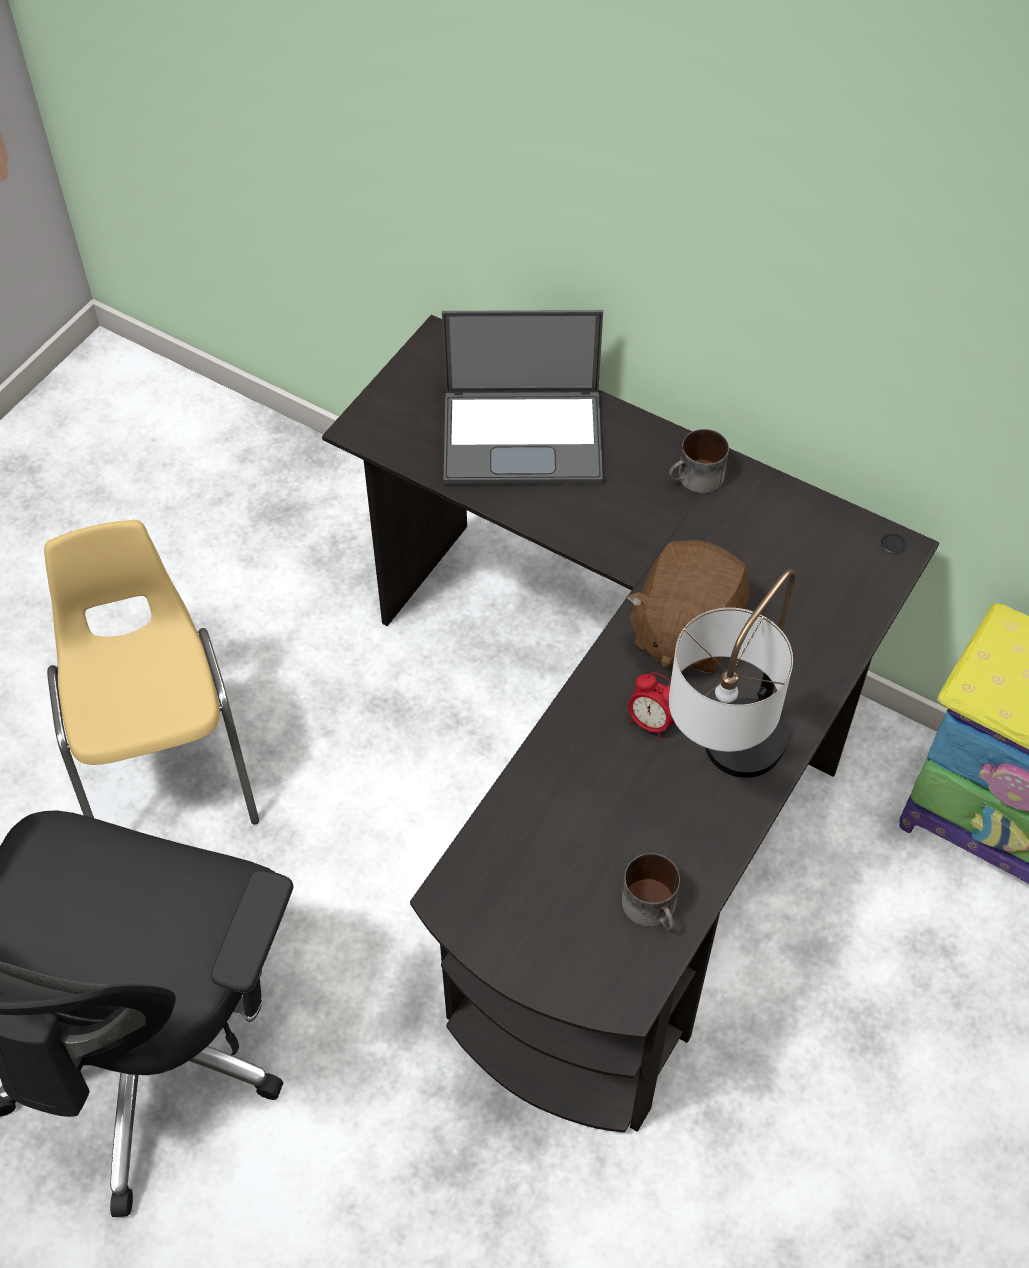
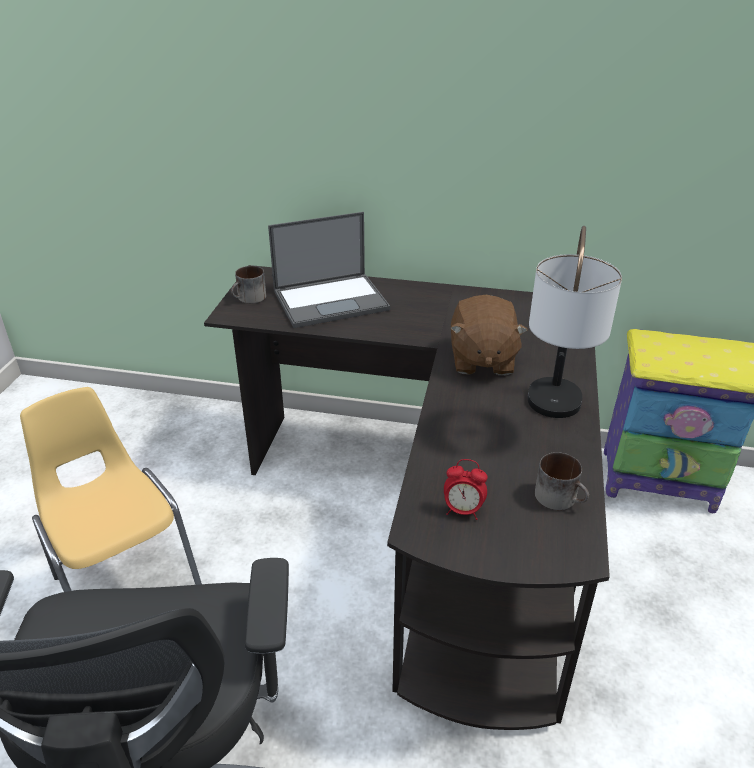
camera: 20 degrees left, 20 degrees down
alarm clock [628,672,675,739] -> alarm clock moved to [444,459,488,520]
mug [669,429,729,493] -> mug moved to [231,266,266,304]

